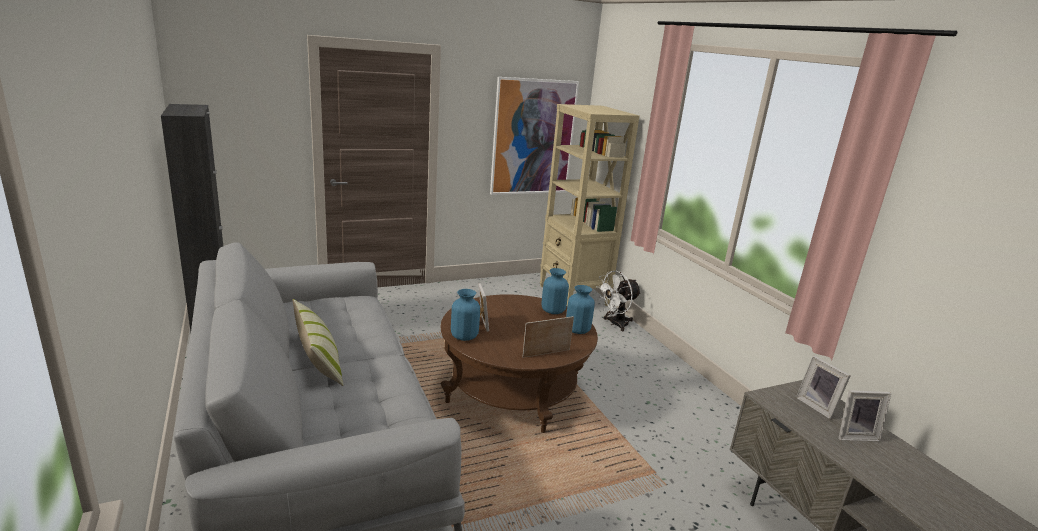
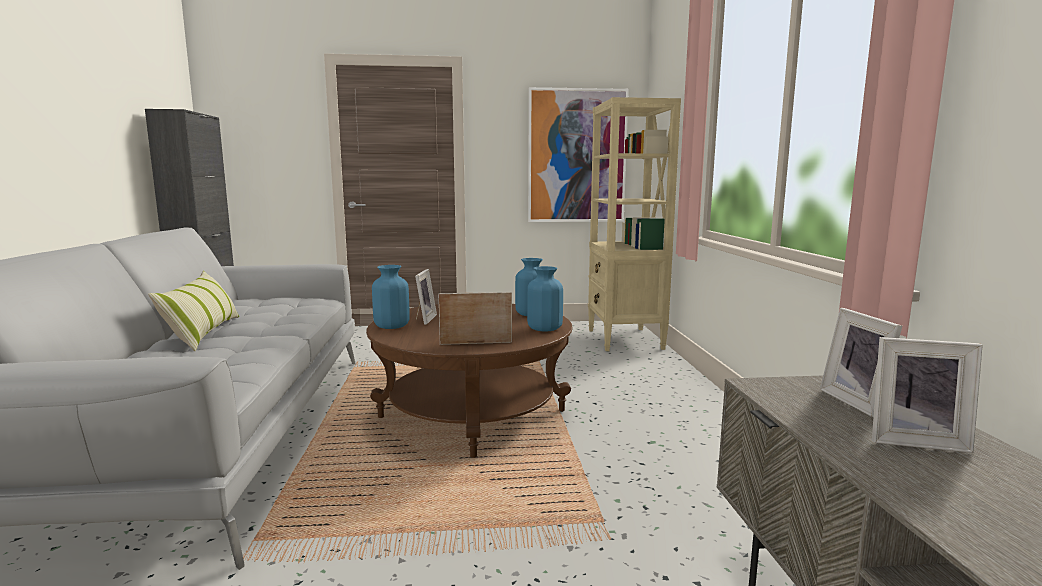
camera: 20 degrees right, 10 degrees down
white fan [596,271,641,331] -> none

